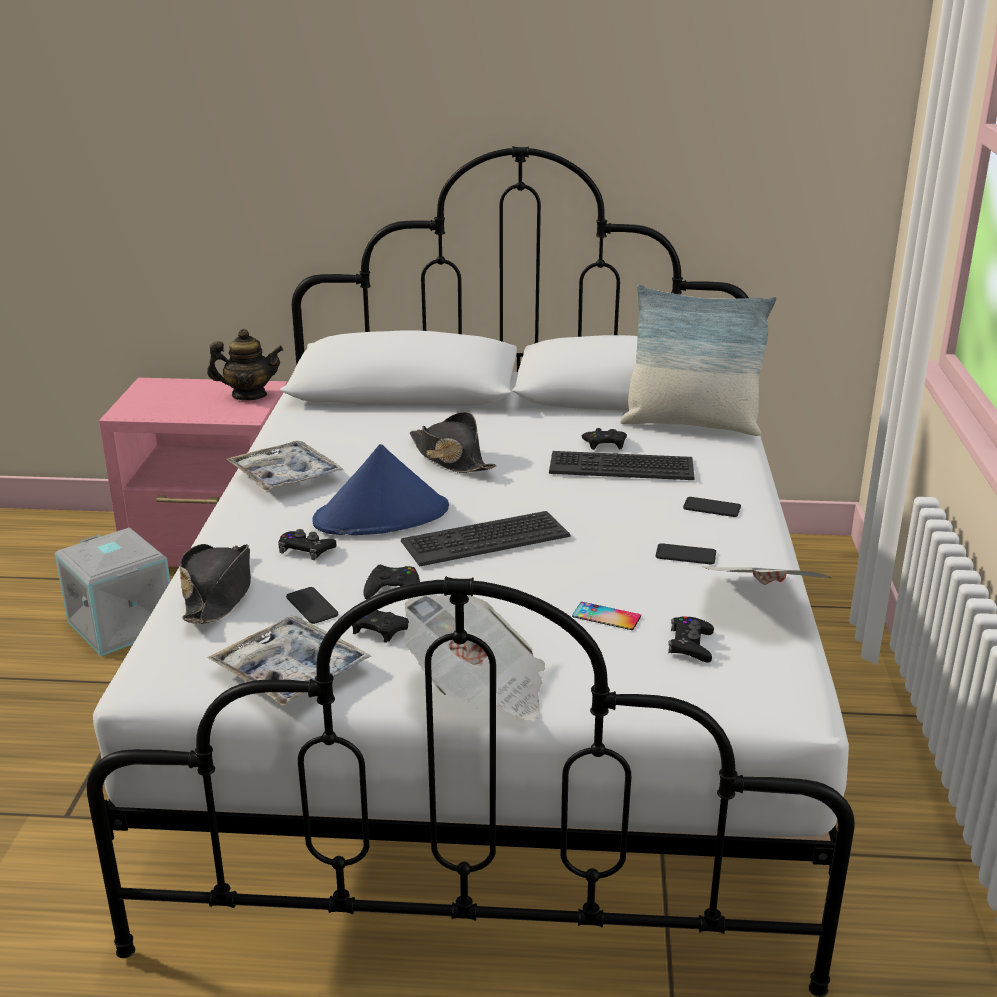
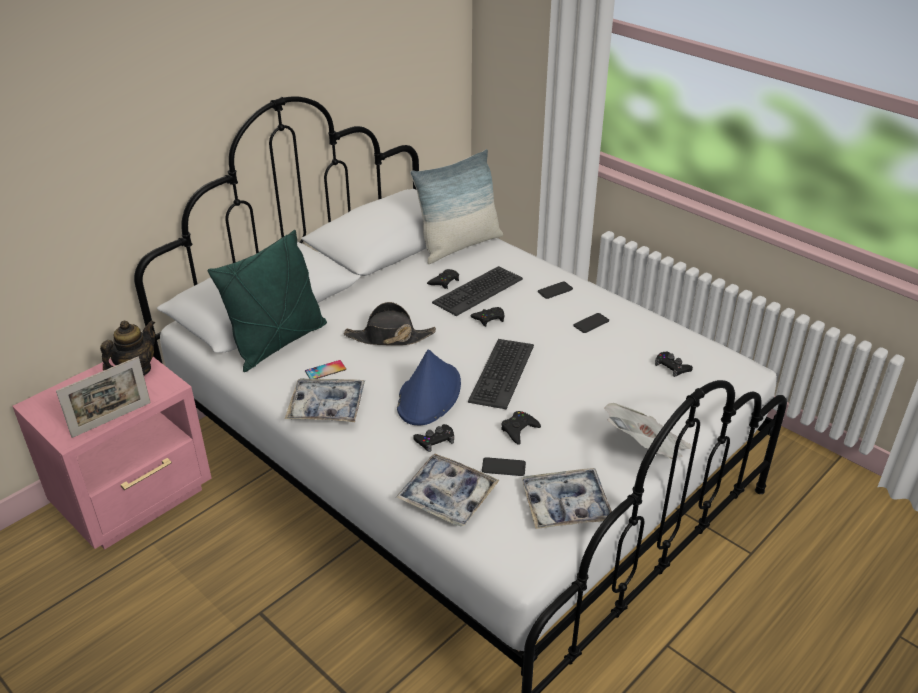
camera: 50 degrees left, 10 degrees up
grey storage box [55,528,170,656] -> none
black hat [180,544,251,624] -> tray [396,454,500,527]
black game controller [352,610,409,643] -> black game controller moved to [470,307,505,327]
phone [572,602,641,630] -> phone moved to [305,360,346,379]
newspaper [701,566,832,585] -> none
none -> picture frame [56,357,151,438]
none -> green pillow [208,230,327,372]

